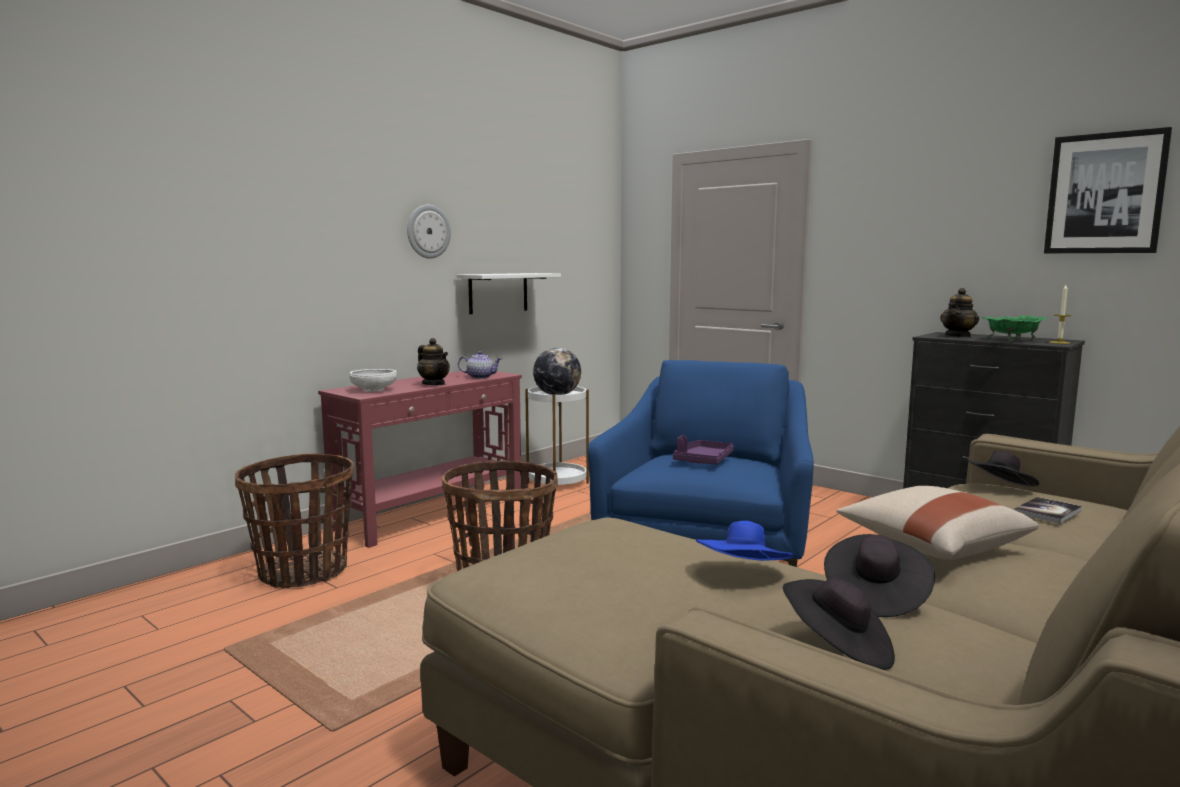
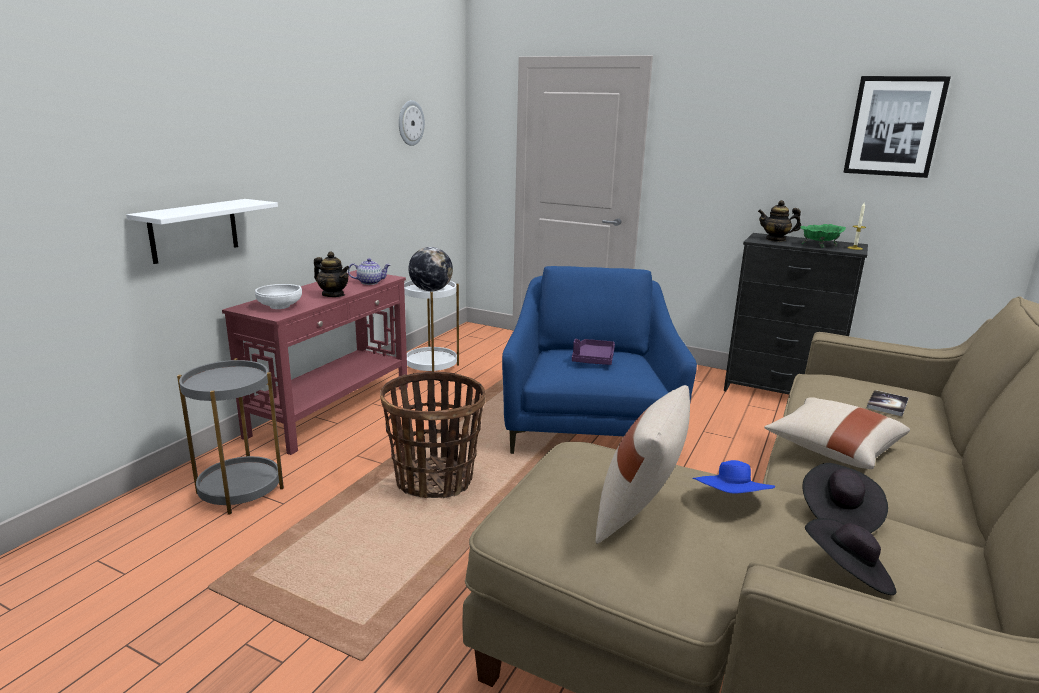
camera: 15 degrees left, 10 degrees up
basket [235,454,354,588] -> grey side table [177,358,284,514]
wall clock [407,205,451,259] -> wall clock moved to [399,100,425,146]
white shelf [457,273,561,314] -> white shelf moved to [126,199,278,264]
teapot [940,288,979,338] -> teapot turned 75 degrees clockwise [758,200,801,242]
black hat [967,450,1039,487] -> none
none -> beige pillow [596,385,690,544]

